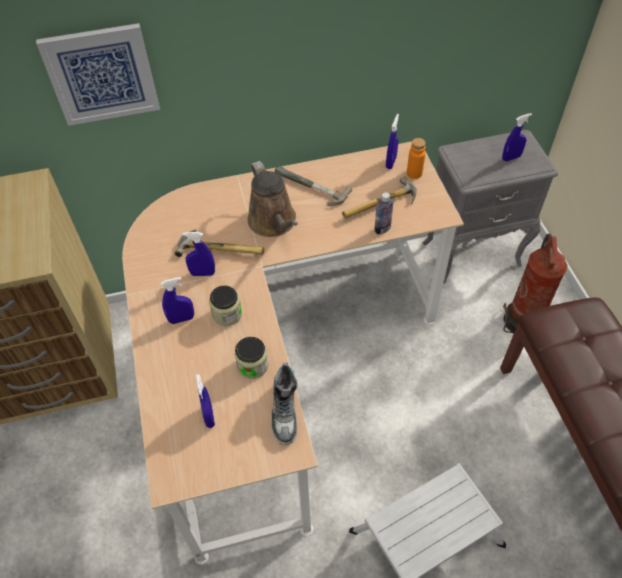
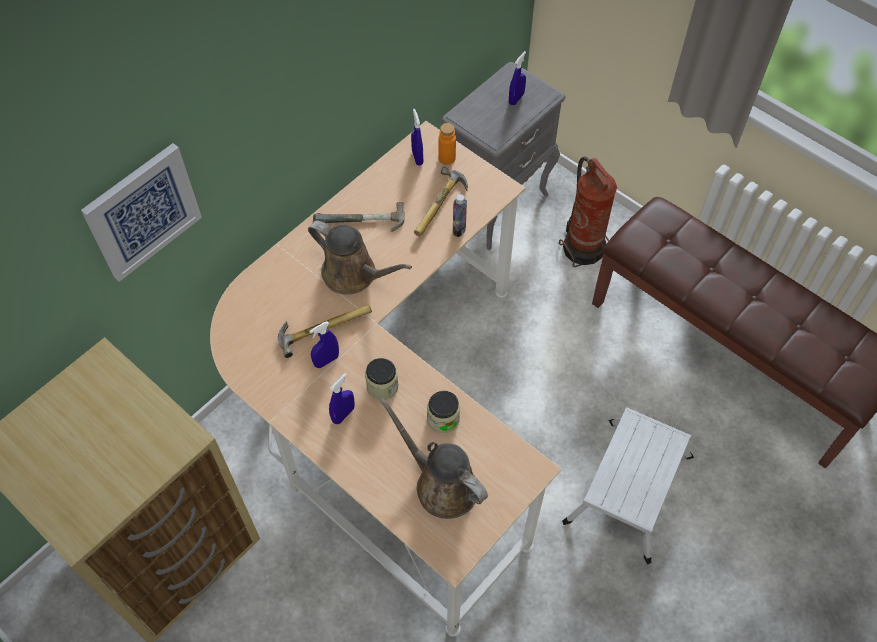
camera: 35 degrees left, 5 degrees up
blue spray bottle [196,374,215,428] -> brown watering can [380,398,488,519]
shoe [271,363,298,445] -> none

